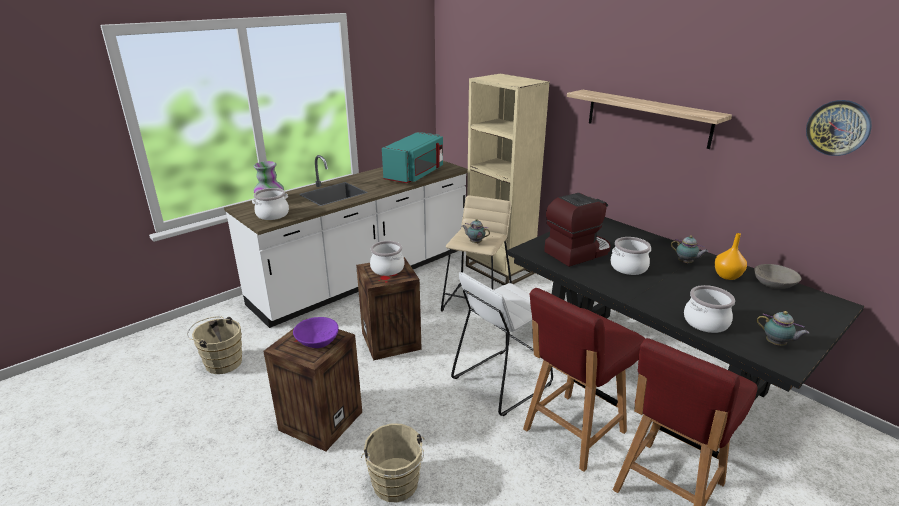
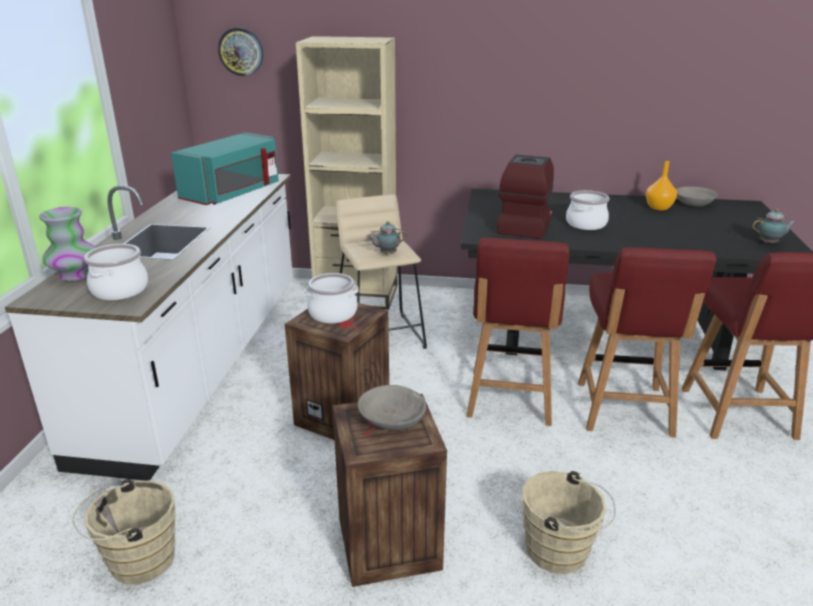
camera: 40 degrees left, 0 degrees up
purple bowl [293,317,339,348] -> grey bowl [358,385,426,430]
turquoise microwave [382,132,443,183] -> turquoise microwave turned 45 degrees clockwise [171,132,279,205]
white stool [451,272,553,416] -> red chair [466,238,569,426]
shelf [567,90,732,149] -> none
teapot [671,235,709,264] -> none
cooking pot [684,285,735,333] -> none
wall clock [806,100,872,156] -> wall clock moved to [218,28,263,76]

